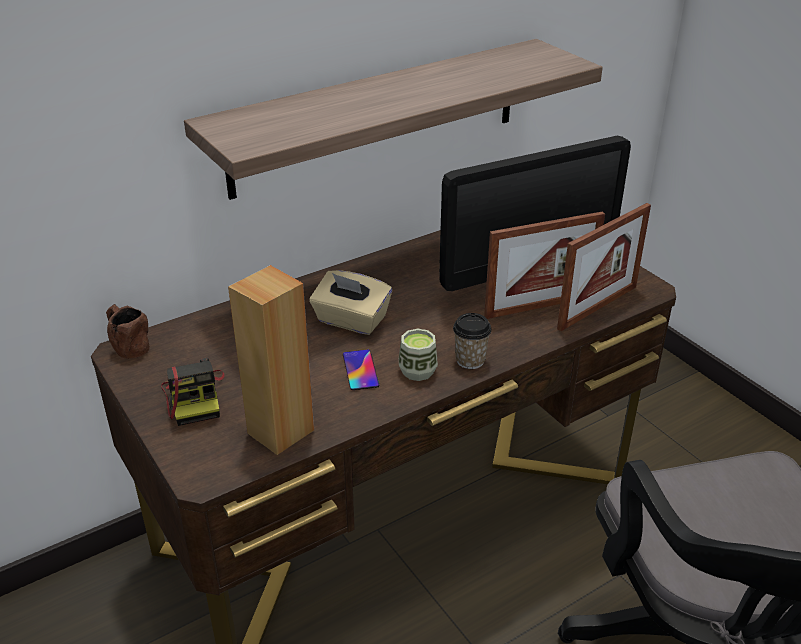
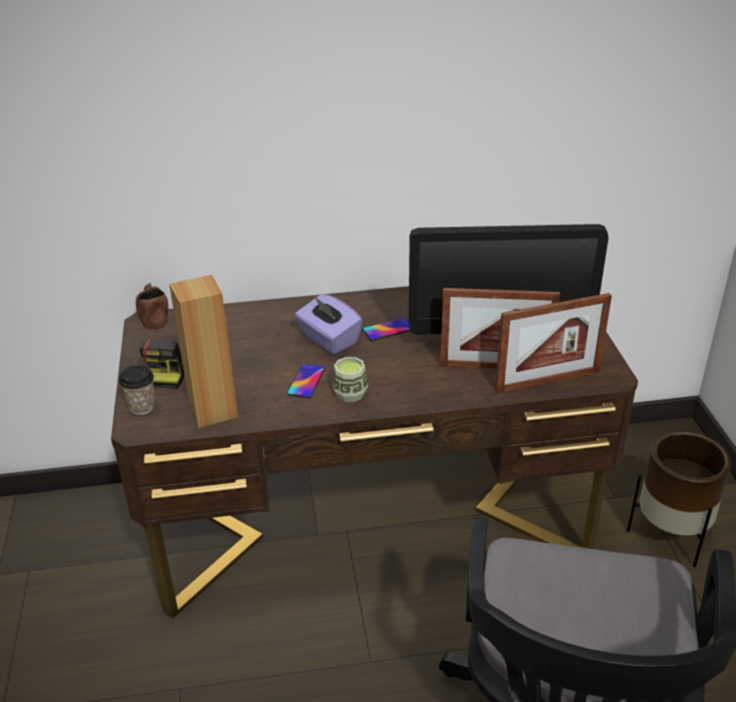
camera: 25 degrees right, 0 degrees up
shelf [184,39,603,200] -> none
beige tissue box [310,270,392,335] -> purple tissue box [295,294,363,355]
cup [453,313,491,369] -> cup moved to [119,365,155,415]
none -> phone [362,318,410,341]
none -> brown planter [627,431,731,567]

